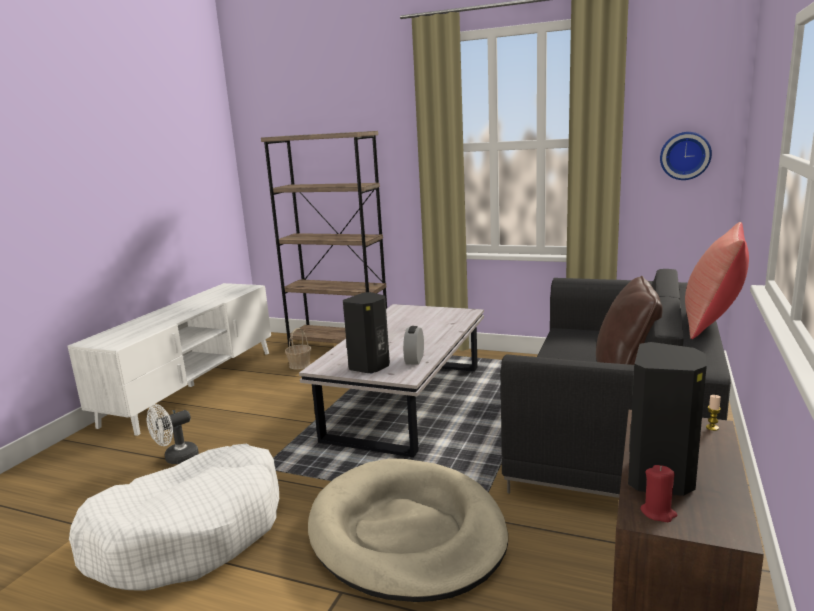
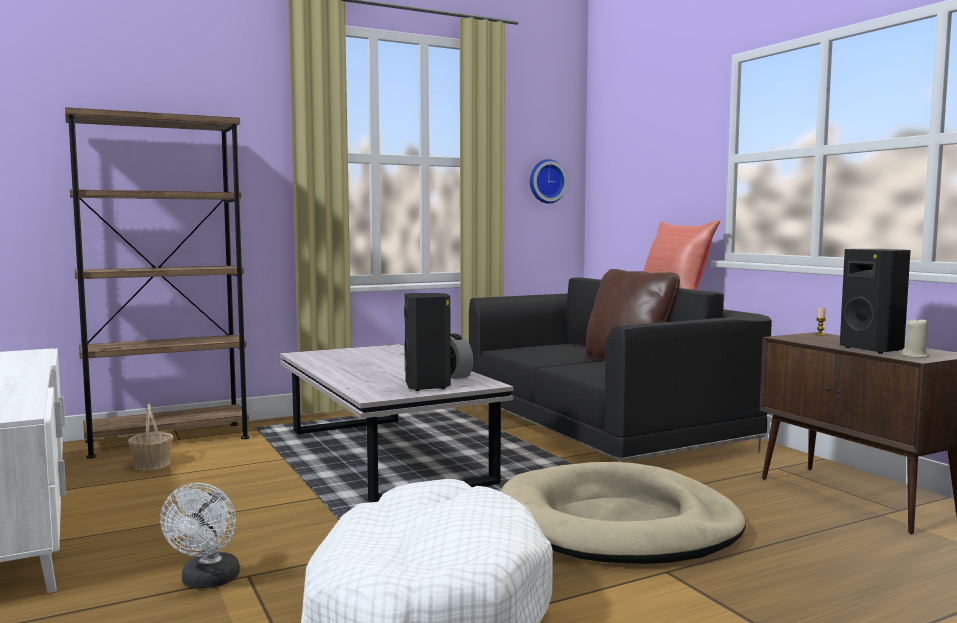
camera: 50 degrees left, 10 degrees down
red candle [640,465,677,522] -> beige candle [902,318,930,358]

